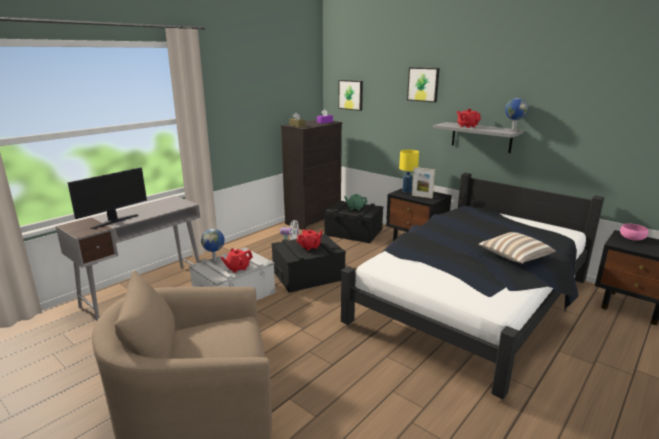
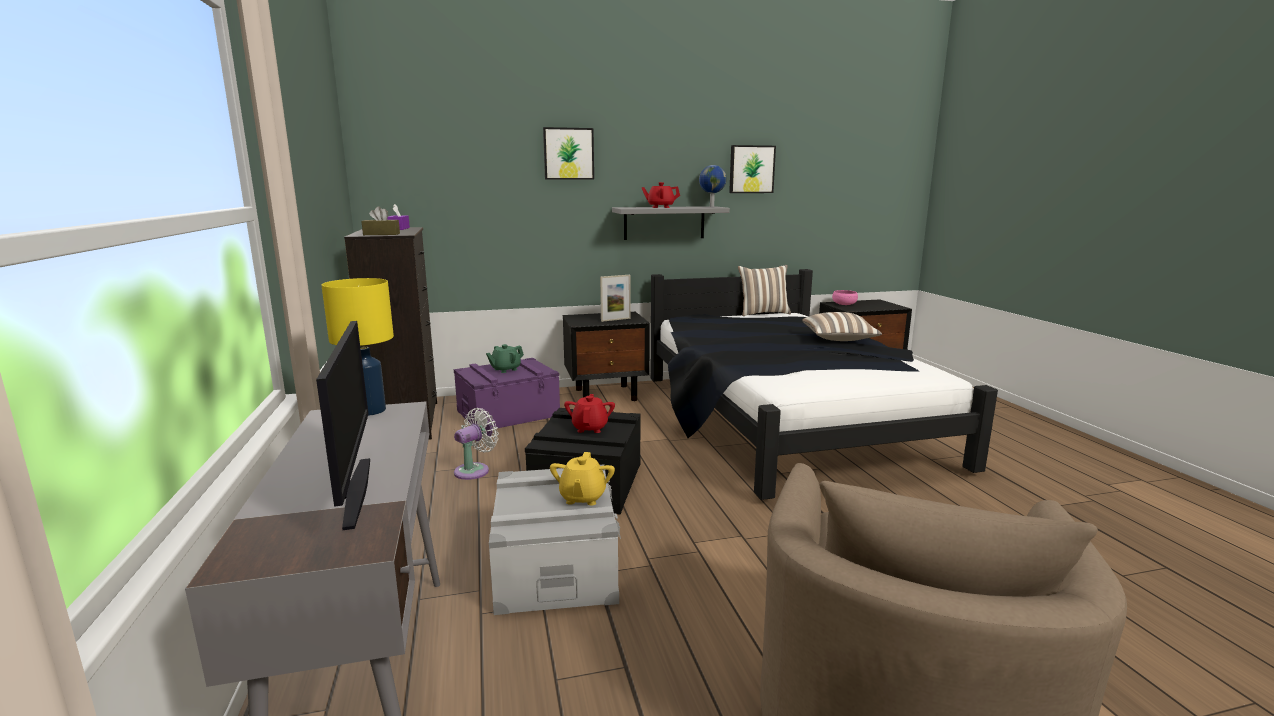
camera: 55 degrees left, 5 degrees down
globe [201,229,225,261] -> none
red teapot [220,248,253,273] -> yellow teapot [550,452,615,506]
black storage box [324,201,383,243] -> purple storage box [454,358,560,429]
picture [338,80,363,111] -> picture moved to [729,145,776,193]
yellow table lamp [399,150,419,193] -> yellow table lamp moved to [321,278,394,416]
none -> pillow [738,265,791,316]

